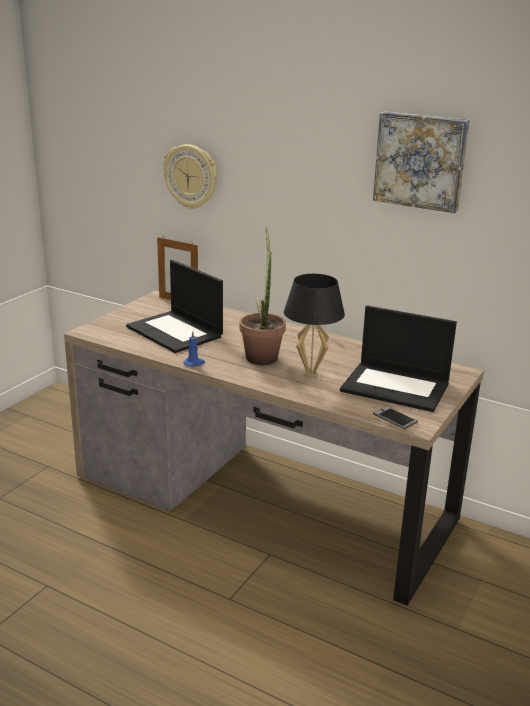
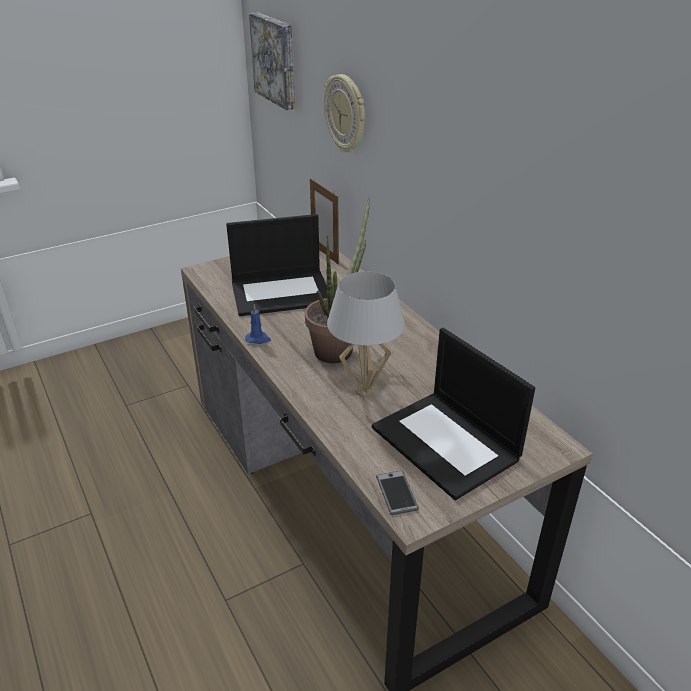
camera: 30 degrees right, 10 degrees up
laptop [126,260,223,353] -> laptop turned 90 degrees counterclockwise [226,214,327,316]
black table lamp [284,274,345,377] -> white table lamp [327,271,405,397]
picture [373,111,470,213] -> picture moved to [249,12,295,110]

